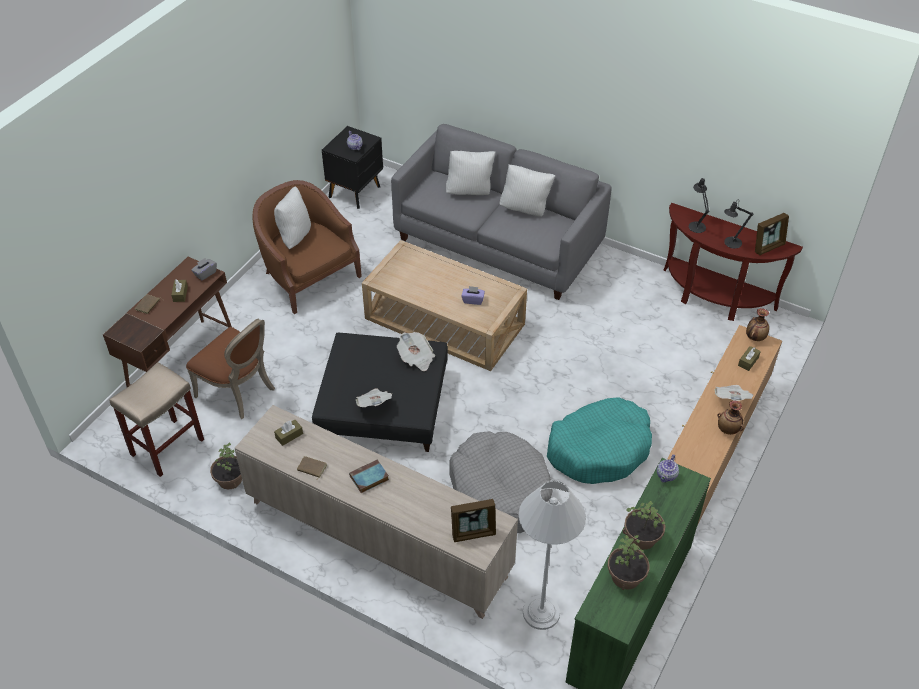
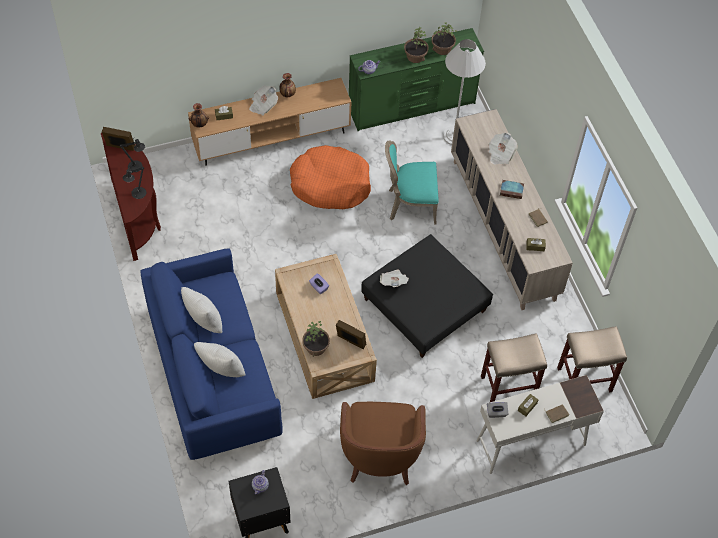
camera: 140 degrees left, 10 degrees up
brown desk [103,257,232,387] -> white desk [476,375,604,474]
brown chair [186,319,275,419] -> beige stool [481,333,547,402]
potted plant [210,443,242,489] -> potted plant moved to [302,321,330,357]
white pillow [274,186,311,249] -> none
newspaper [356,388,392,407] -> newspaper moved to [488,132,518,164]
grey sofa [391,124,612,300] -> blue sofa [140,248,283,460]
grey dog bed [449,431,552,533] -> turquoise chair [385,140,439,225]
picture frame [451,499,496,542] -> picture frame moved to [336,320,366,349]
turquoise dog bed [547,397,652,484] -> orange dog bed [290,145,371,209]

